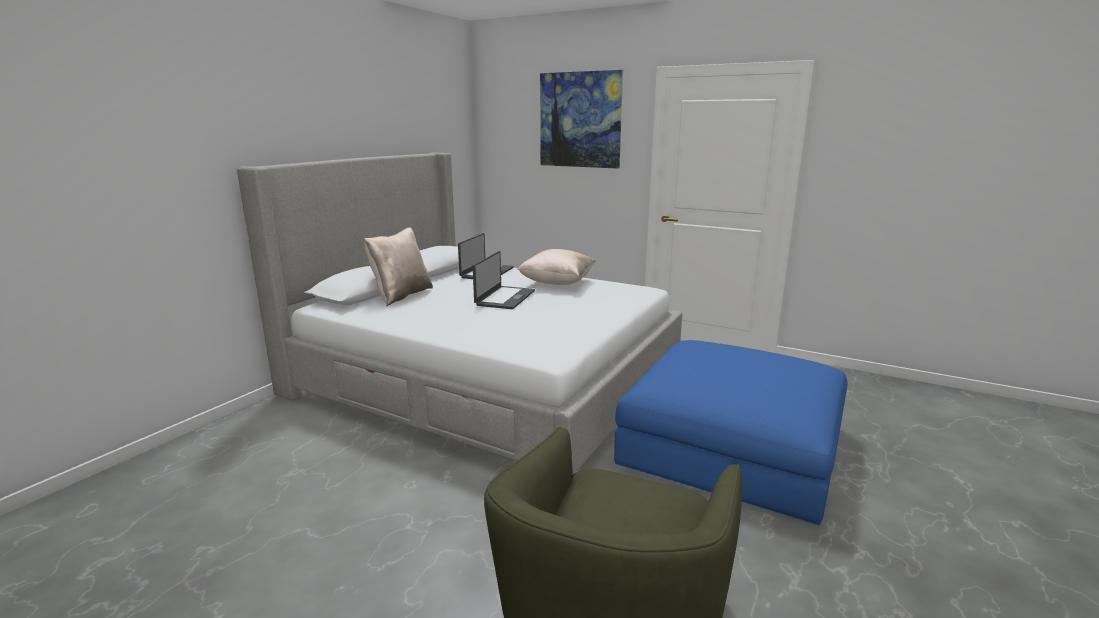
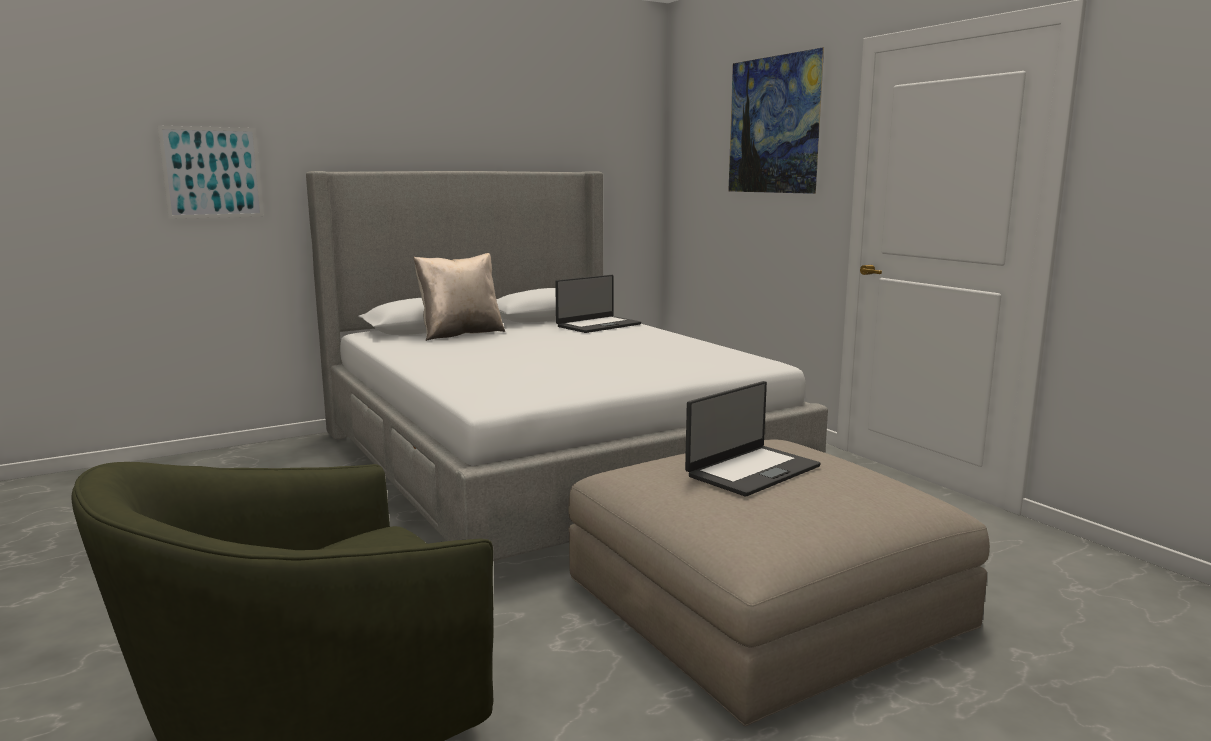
camera: 30 degrees right, 5 degrees down
laptop [473,251,535,309] -> laptop moved to [685,381,821,496]
beige pillow [517,249,596,285] -> none
blue ottoman [614,340,847,525] -> beige ottoman [568,439,990,726]
none -> picture [158,125,264,219]

